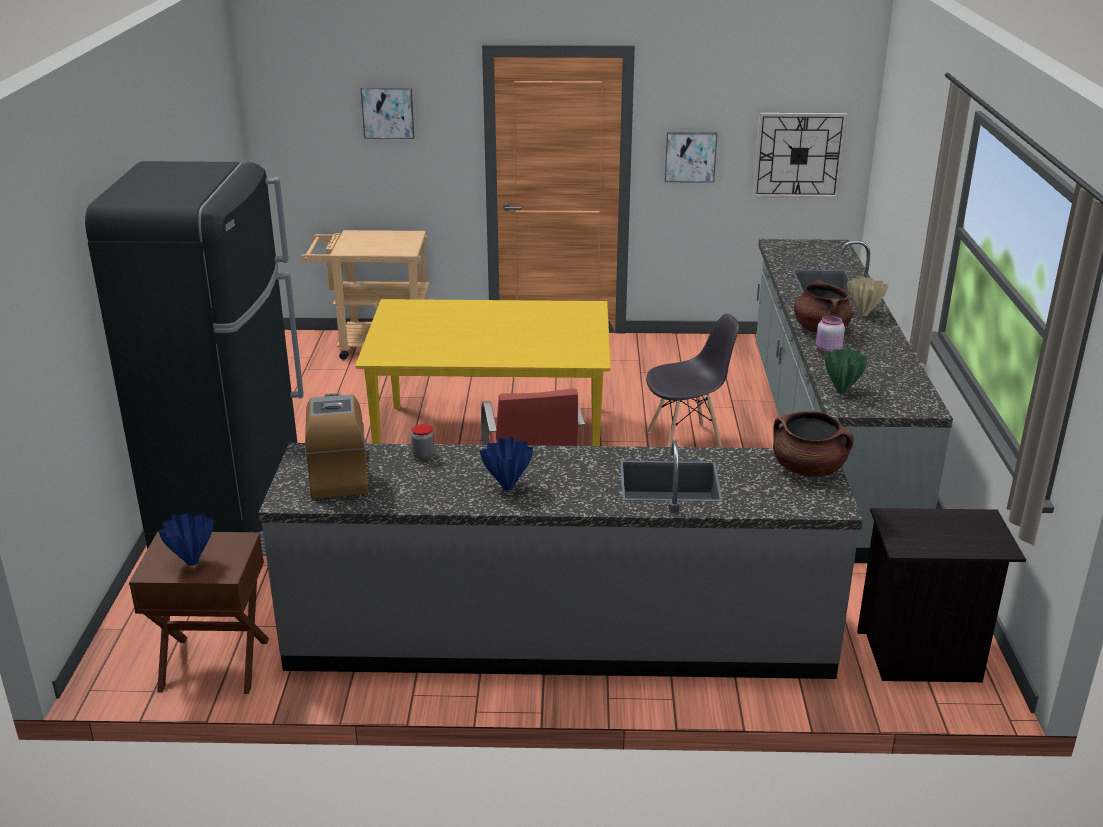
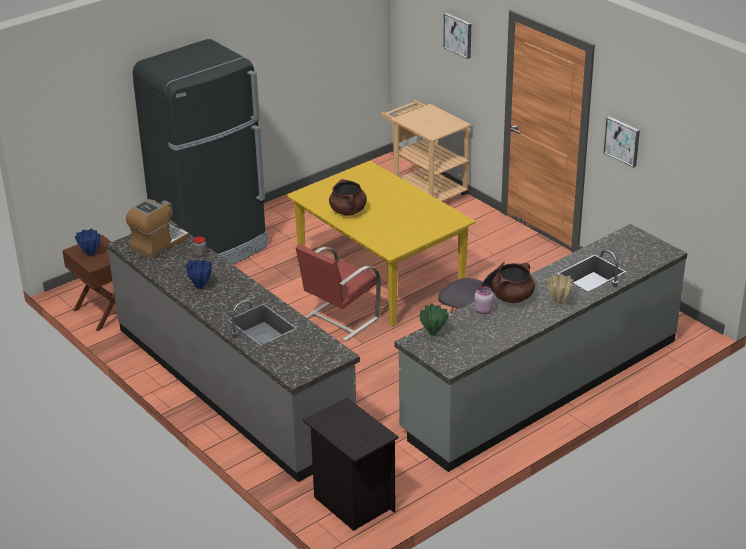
camera: 50 degrees right, 5 degrees up
wall clock [753,113,848,198] -> none
brown cooking pot [773,411,853,477] -> brown cooking pot moved to [329,179,367,216]

